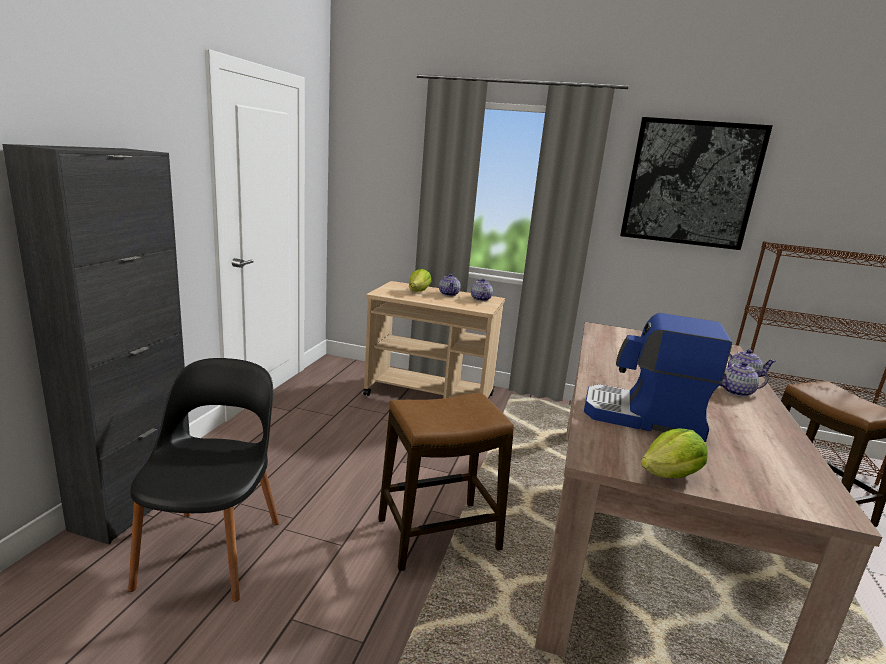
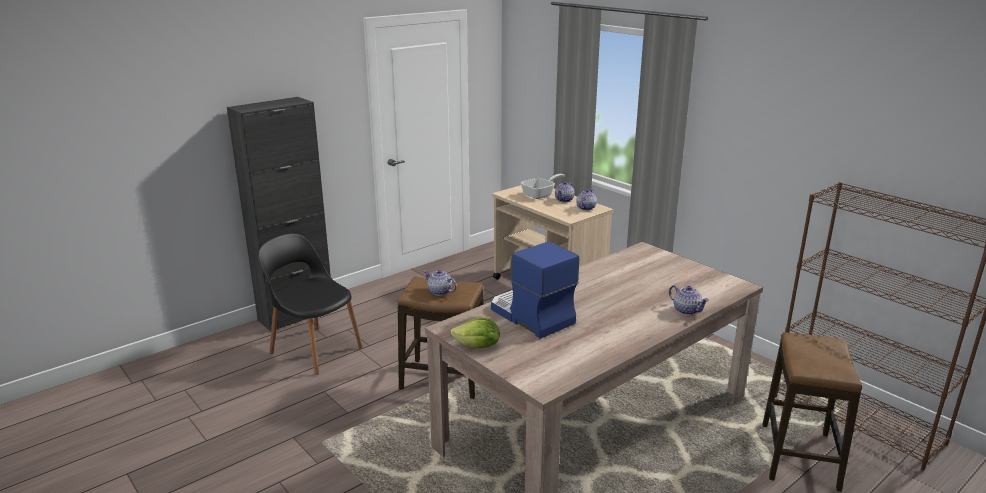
camera: 35 degrees right, 5 degrees up
black chair [128,358,279,602] -> black chair turned 90 degrees counterclockwise [258,233,363,375]
lettuce [409,269,431,292] -> frying pan [521,174,565,199]
picture [620,117,773,250] -> none
teapot [719,362,769,397] -> teapot moved to [423,270,457,296]

